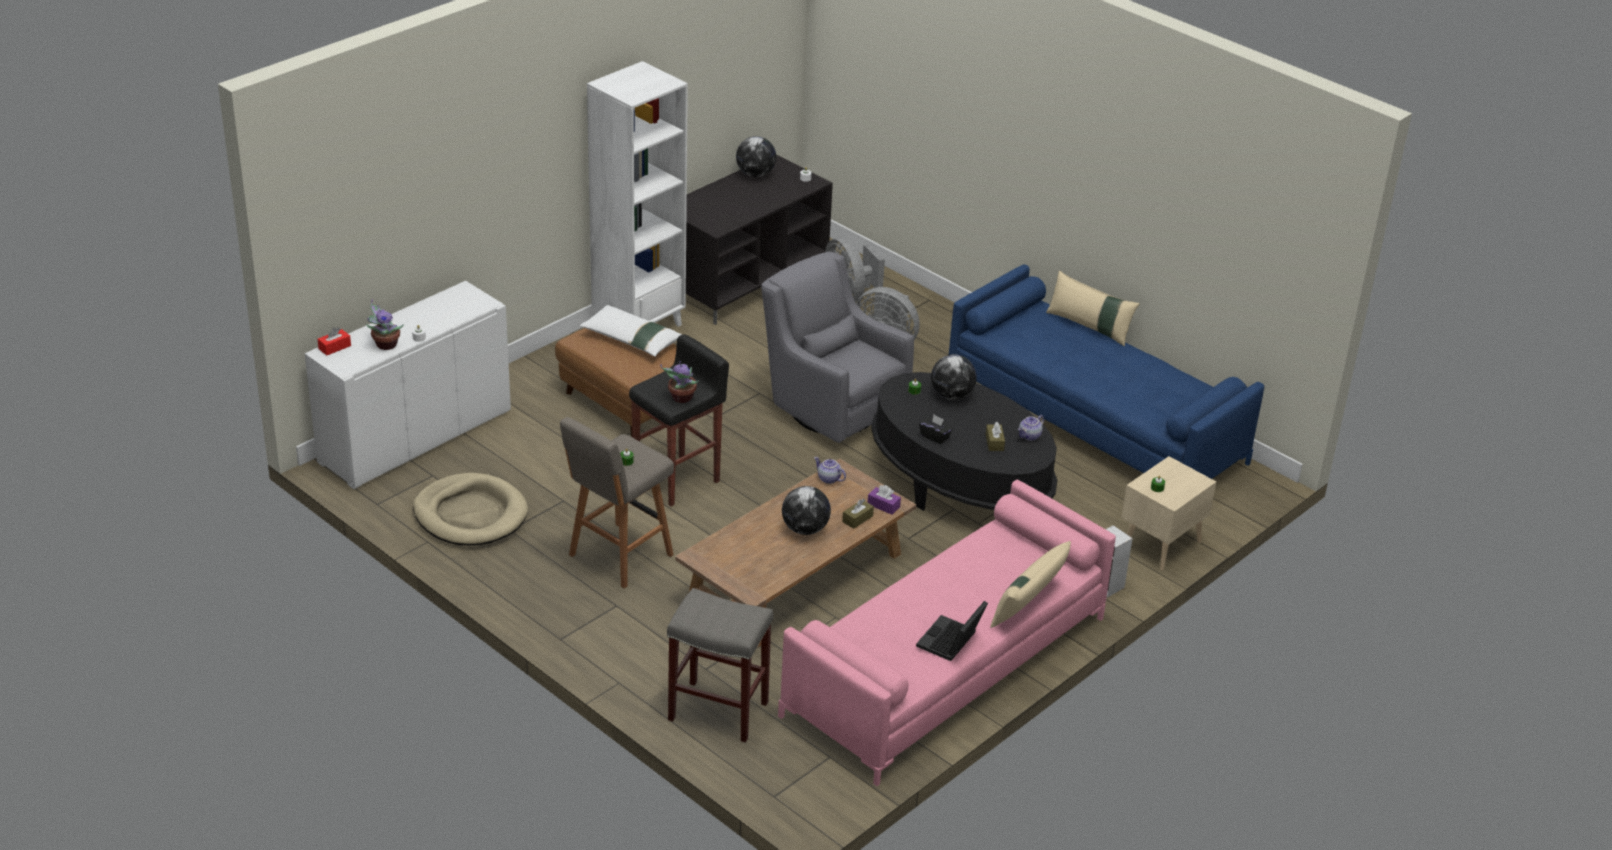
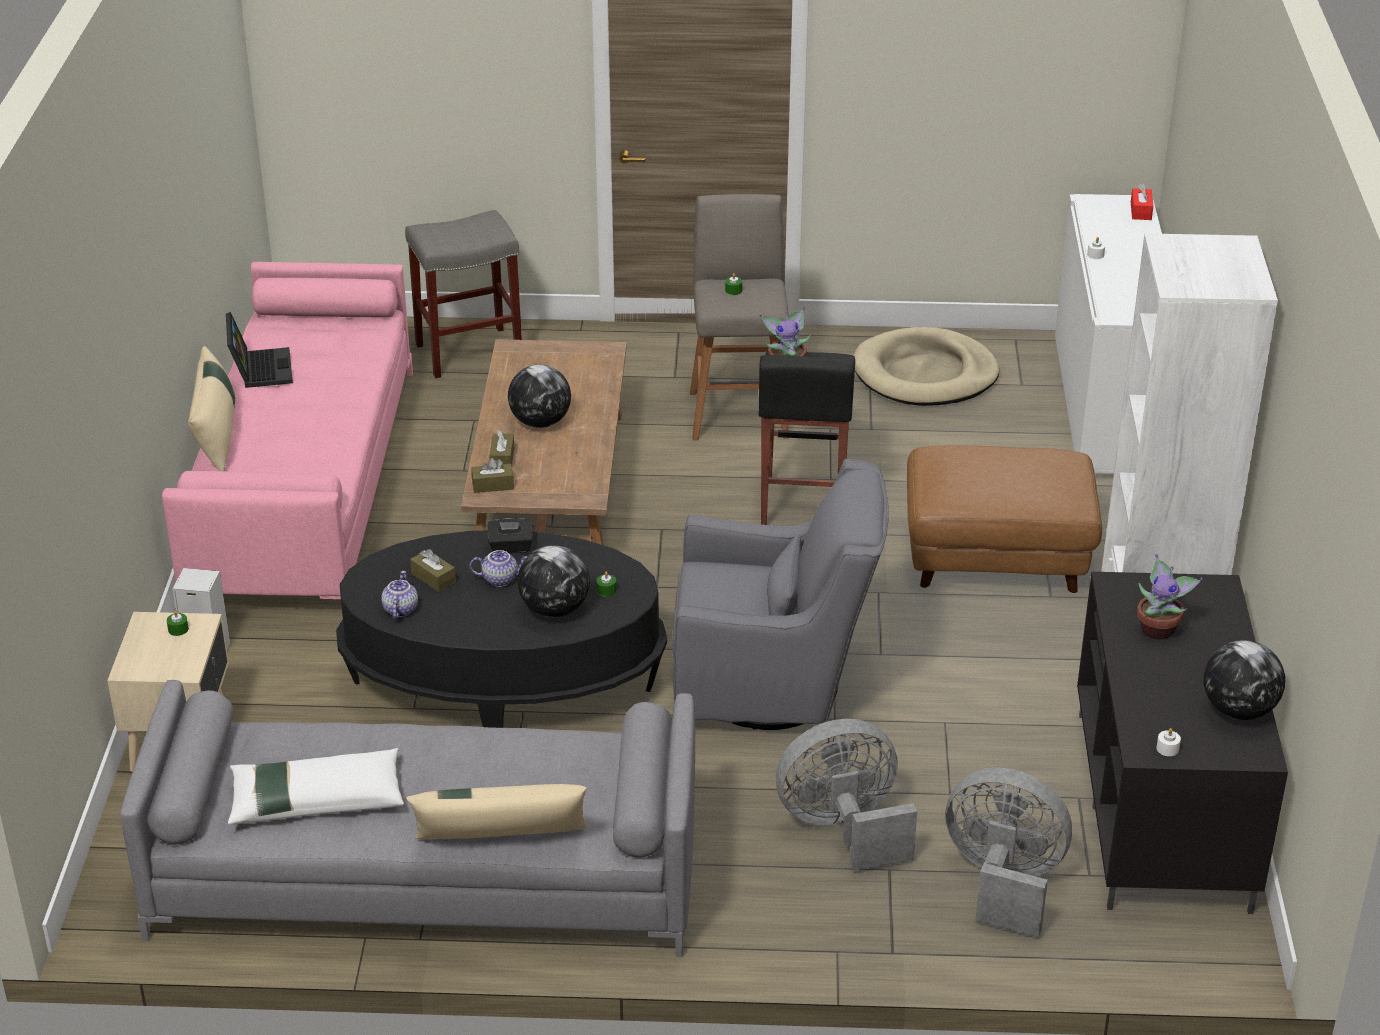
camera: 140 degrees right, 0 degrees up
potted plant [366,299,404,350] -> potted plant moved to [1137,554,1203,639]
white pillow [580,305,682,357] -> white pillow moved to [228,748,404,825]
teapot [814,457,846,484] -> teapot moved to [469,550,527,587]
purple tissue box [868,485,901,515] -> brown tissue box [471,458,514,493]
blue sofa [949,264,1264,479] -> grey sofa [120,680,695,957]

